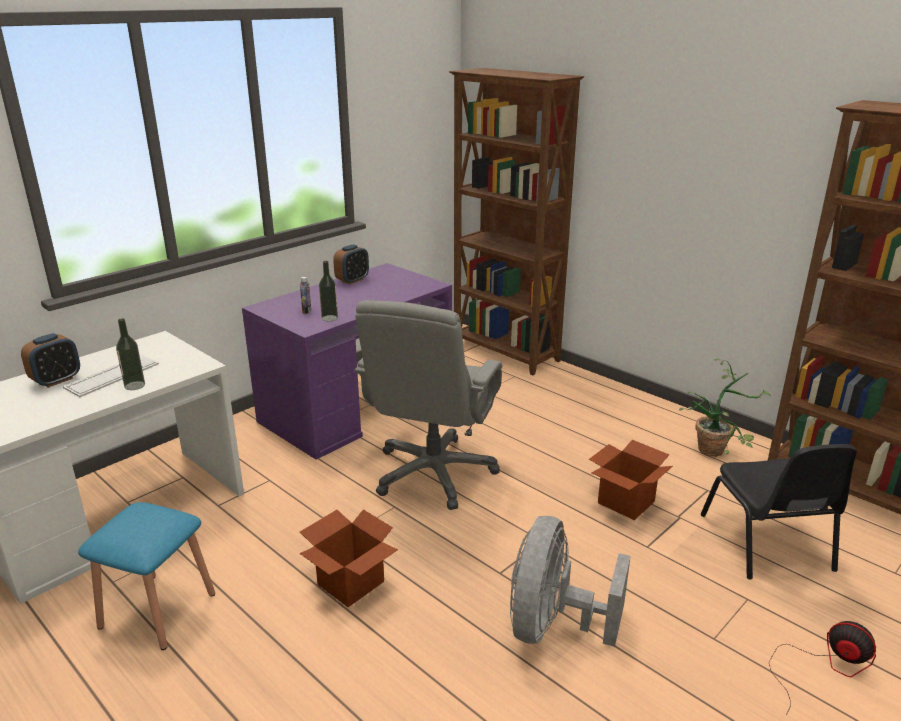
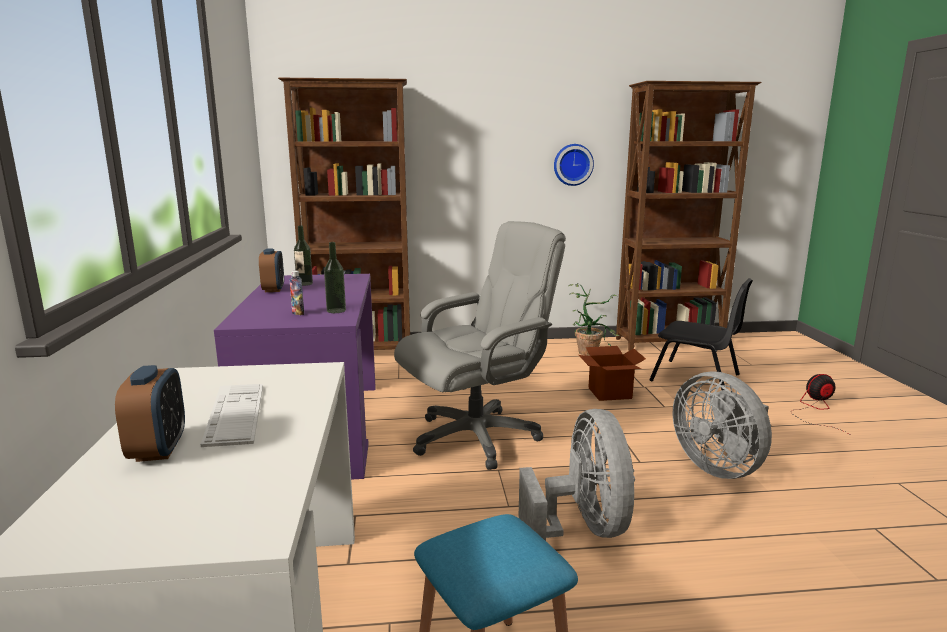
camera: 50 degrees left, 10 degrees down
bottle [116,318,145,390] -> bottle moved to [294,225,313,286]
cardboard box [300,509,398,607] -> grey fan [518,409,635,541]
grey office chair [355,300,502,510] -> grey office chair turned 90 degrees counterclockwise [394,221,566,470]
none -> wall clock [554,144,594,186]

